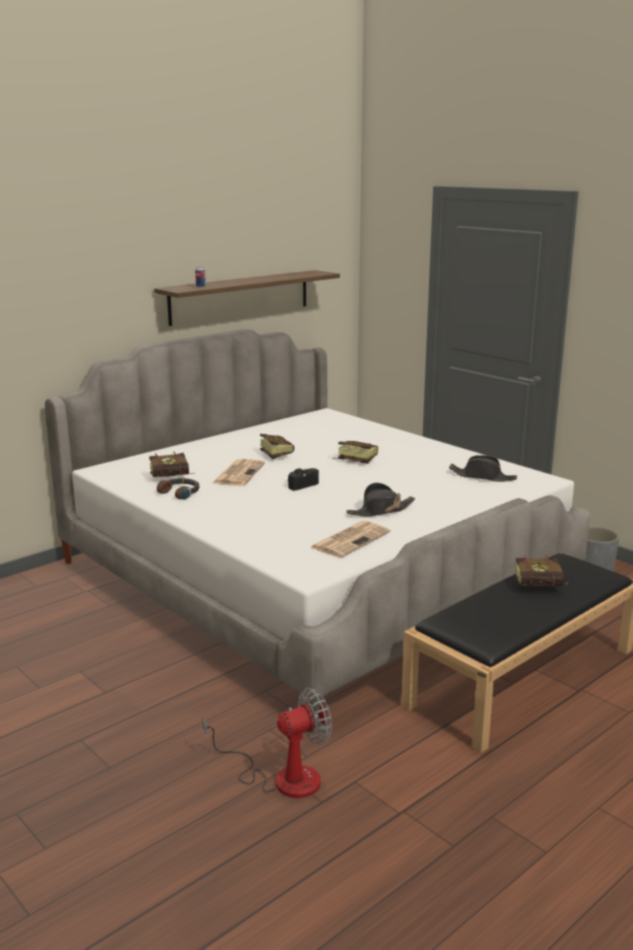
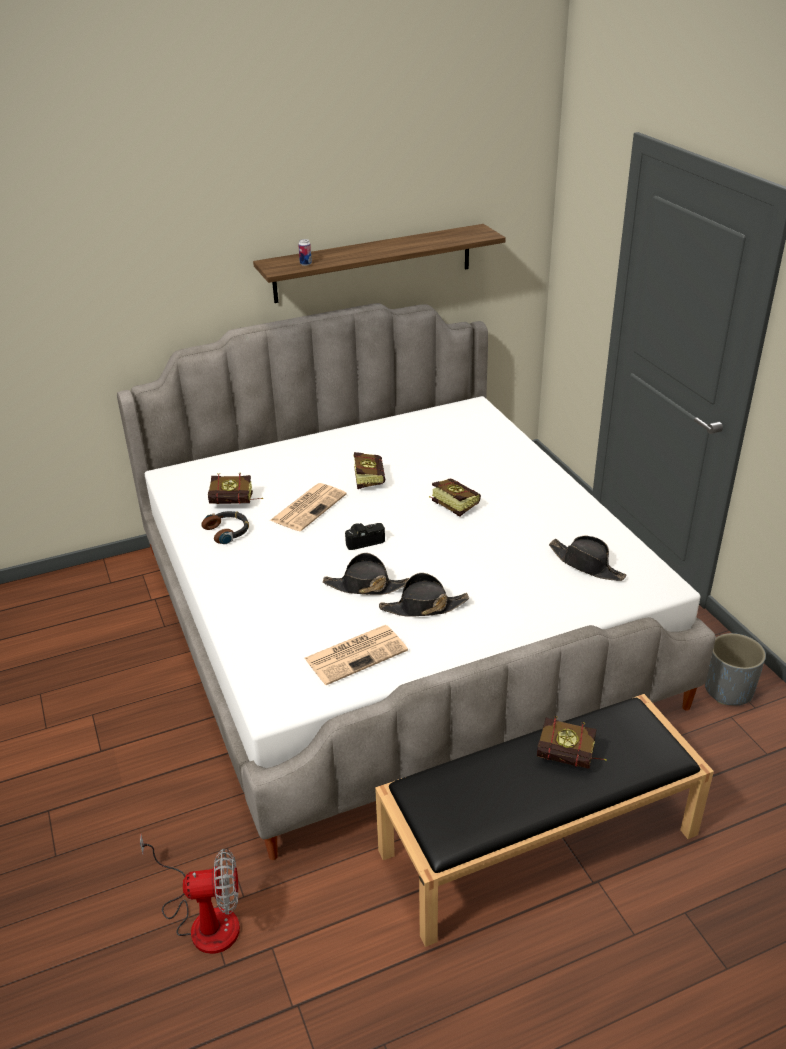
camera: 20 degrees right, 15 degrees up
none -> black hat [323,553,409,595]

